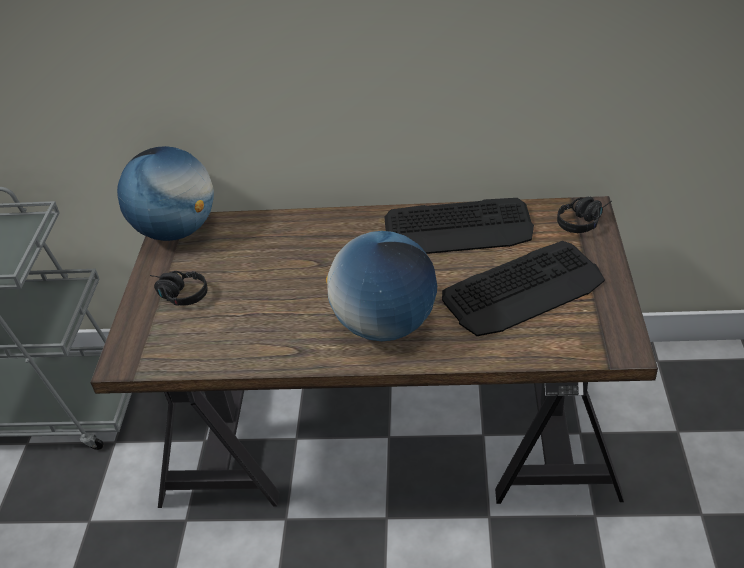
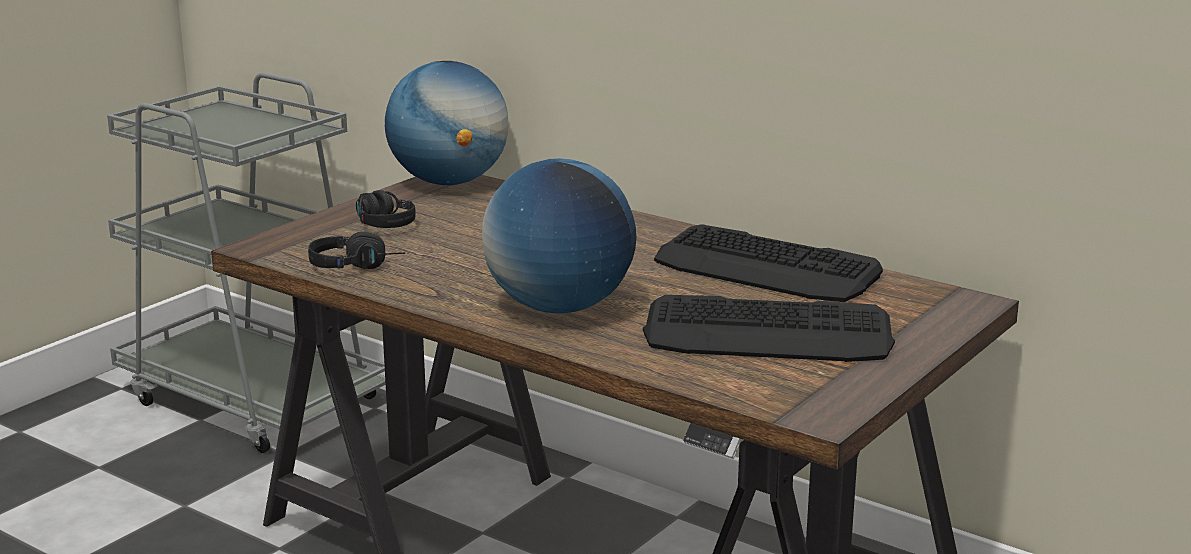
camera: 30 degrees right, 20 degrees down
black headphones [557,196,612,233] -> black headphones moved to [308,232,405,269]

